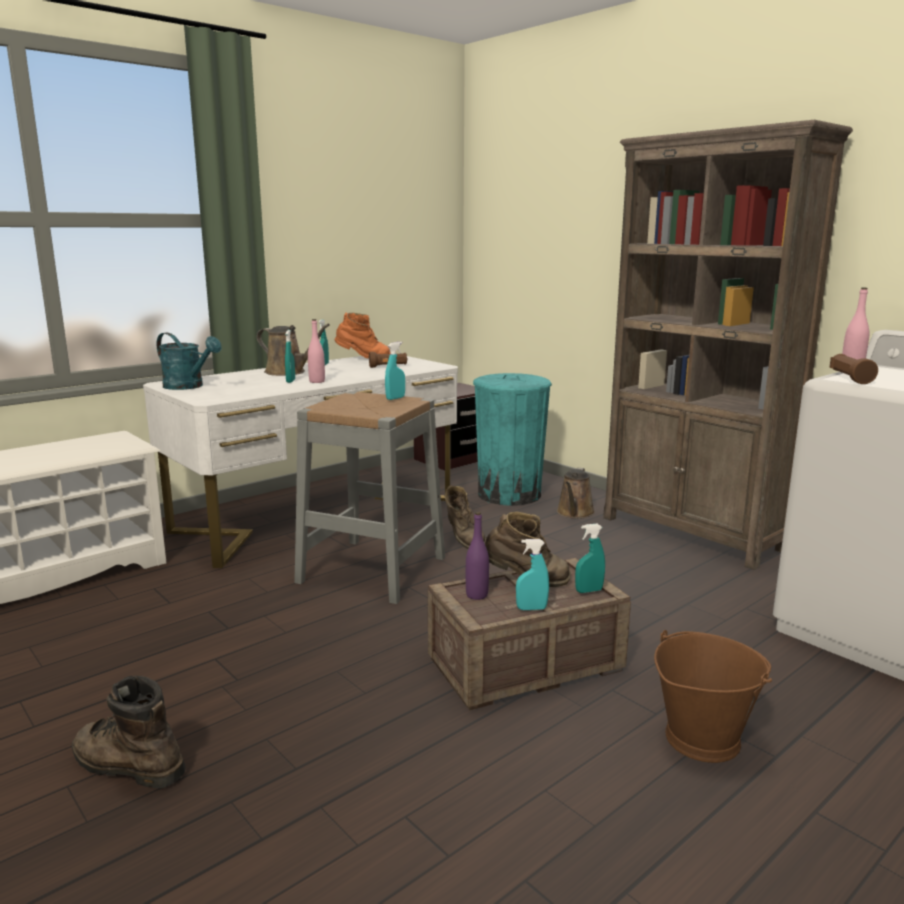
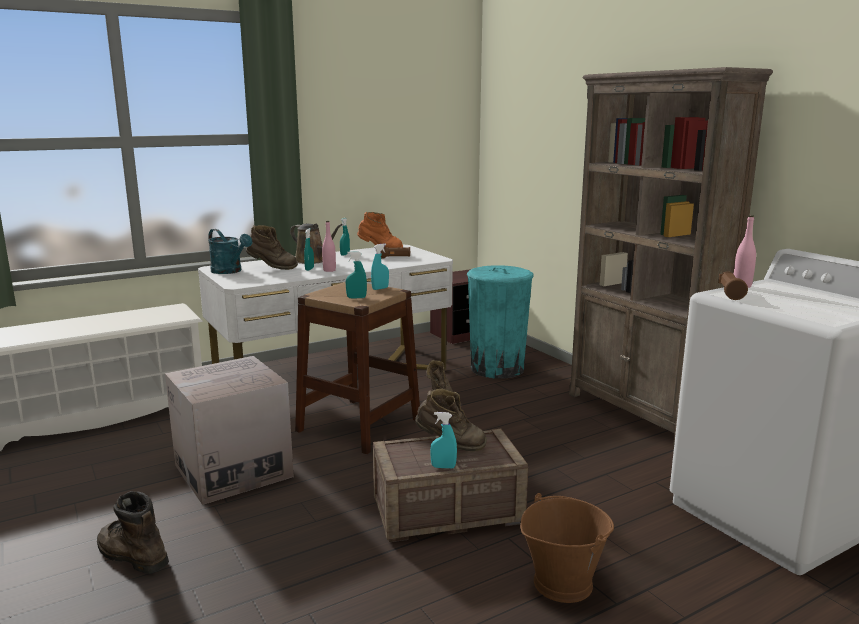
camera: 10 degrees right, 0 degrees up
grey stool [294,392,445,604] -> brown stool [295,282,420,454]
purple bottle [466,512,489,600] -> none
brown watering can [557,468,595,519] -> none
turquoise spray bottle [575,524,605,593] -> turquoise spray bottle moved to [346,251,367,298]
none -> cardboard box [165,356,294,505]
none -> brown boot [246,225,298,270]

